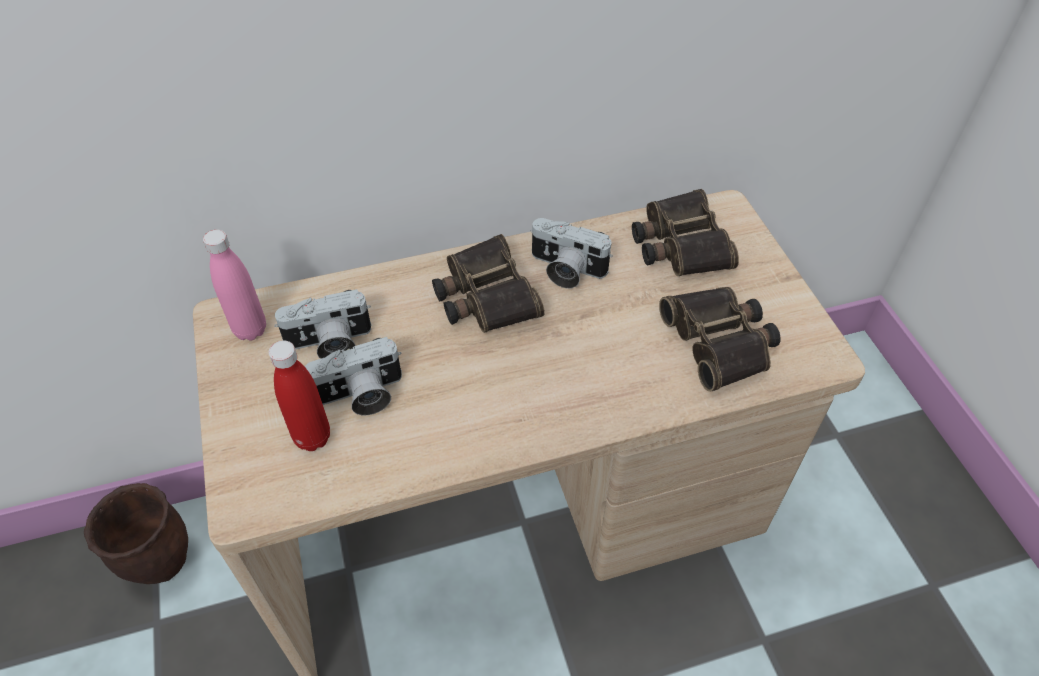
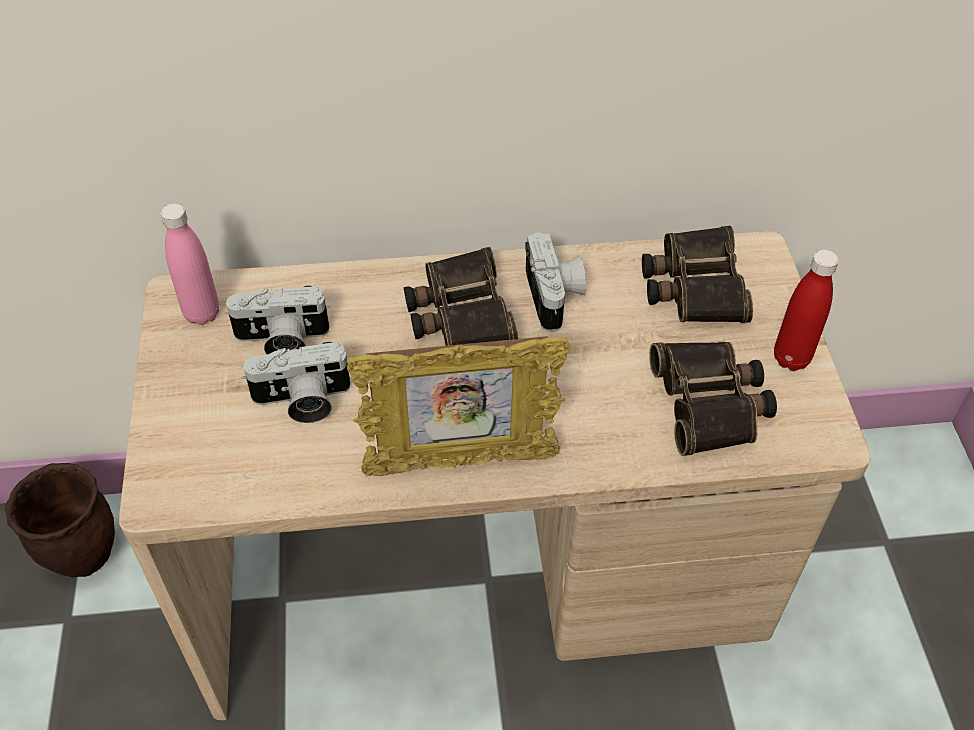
camera: 10 degrees right, 0 degrees up
red bottle [269,340,330,451] -> red bottle moved to [774,249,839,371]
camera [530,218,613,289] -> camera turned 135 degrees counterclockwise [525,232,586,332]
none -> picture frame [347,336,570,477]

